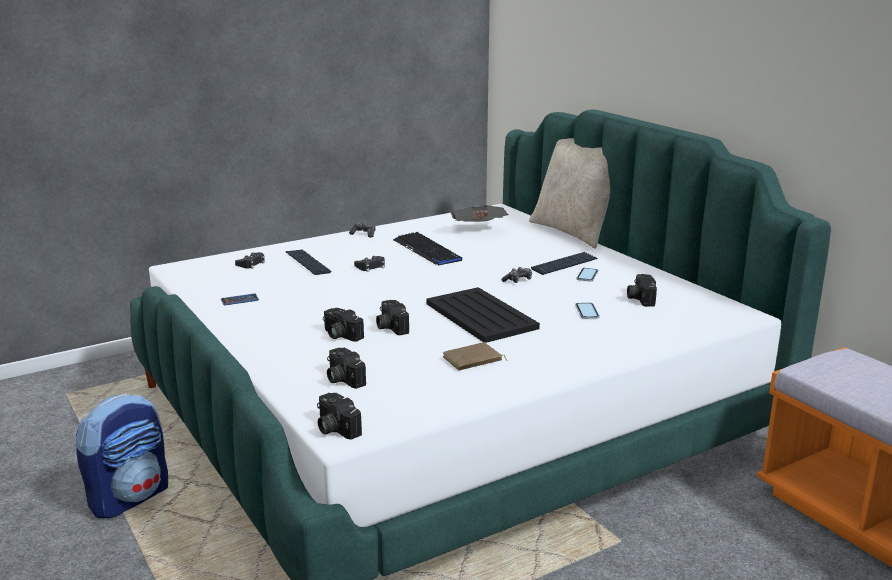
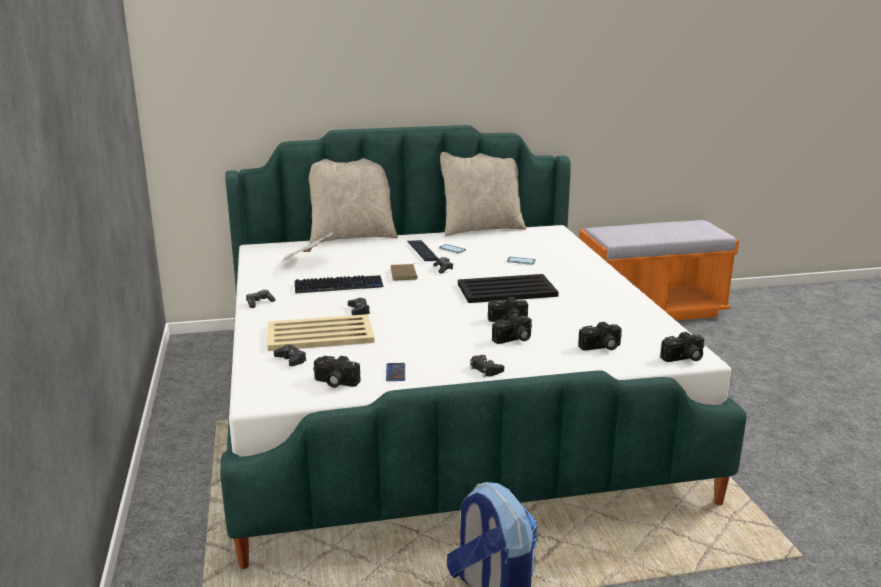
camera: 70 degrees left, 0 degrees up
keyboard [286,249,331,275] -> beige tray [267,314,374,351]
brown book [443,342,507,371] -> brown book moved to [391,263,421,281]
camera [627,274,657,307] -> camera moved to [313,356,361,388]
none -> beige pillow [440,152,526,236]
none -> black game controller [470,355,504,377]

